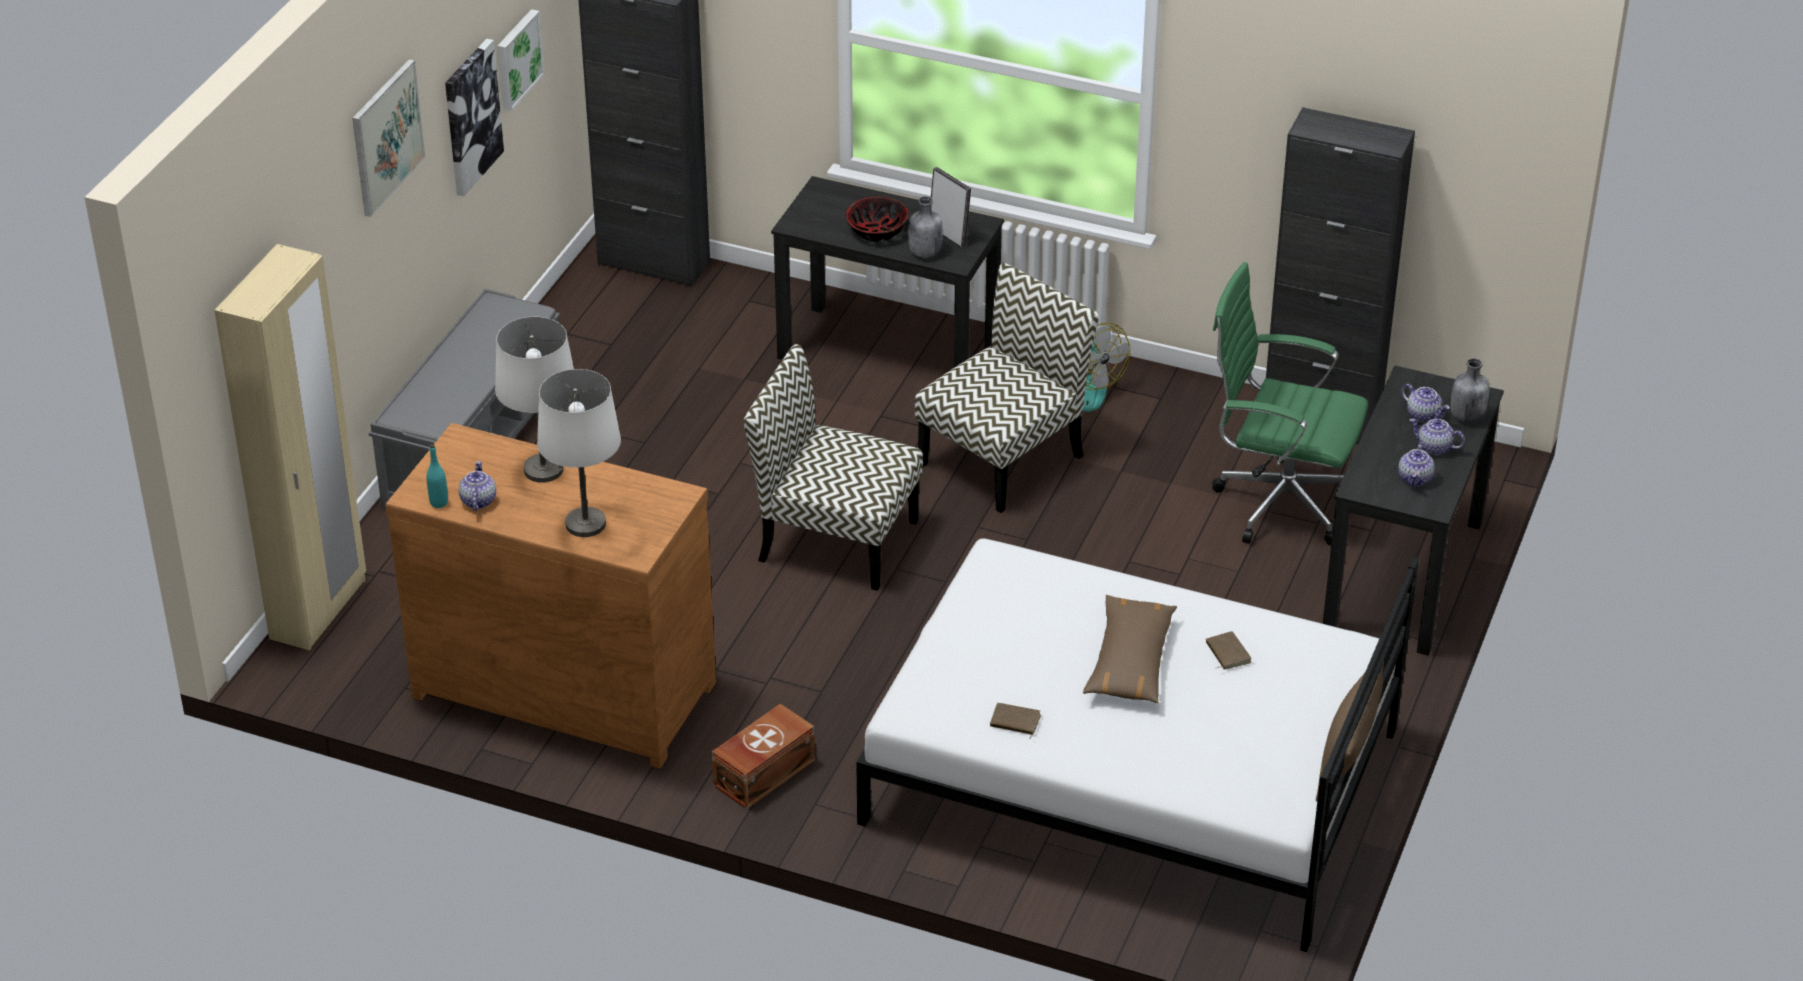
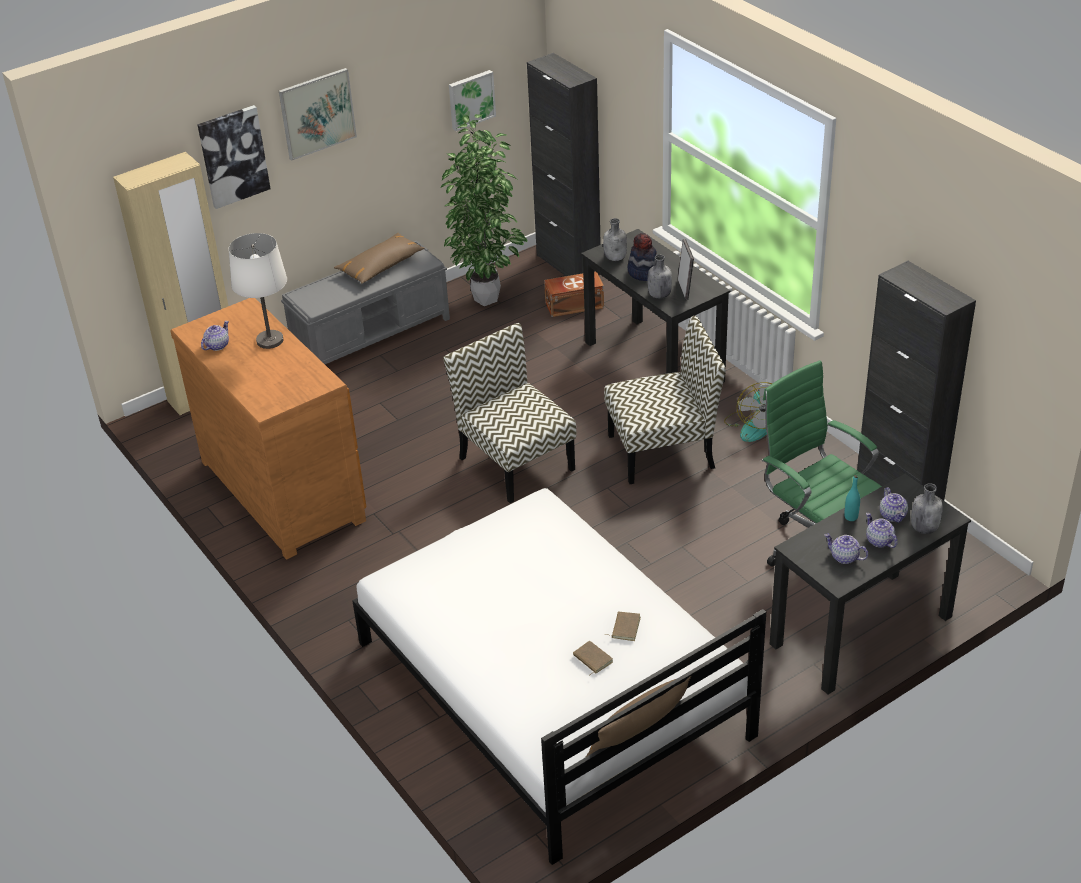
camera: 35 degrees right, 0 degrees up
turquoise bottle [427,444,448,508] -> turquoise bottle moved to [844,475,860,521]
picture [445,39,504,196] -> picture moved to [197,105,271,209]
white table lamp [537,369,621,537] -> none
brown storage box [712,704,815,809] -> brown storage box moved to [544,271,604,317]
bowl [846,196,909,241] -> hat [628,233,657,281]
brown book [990,703,1041,739] -> brown book moved to [573,641,613,675]
brown pillow [1083,595,1177,703] -> brown pillow moved to [334,233,424,284]
teapot [1398,442,1435,486] -> teapot turned 75 degrees clockwise [824,533,868,564]
none -> potted plant [440,114,527,306]
none -> grey bottle [603,218,627,261]

